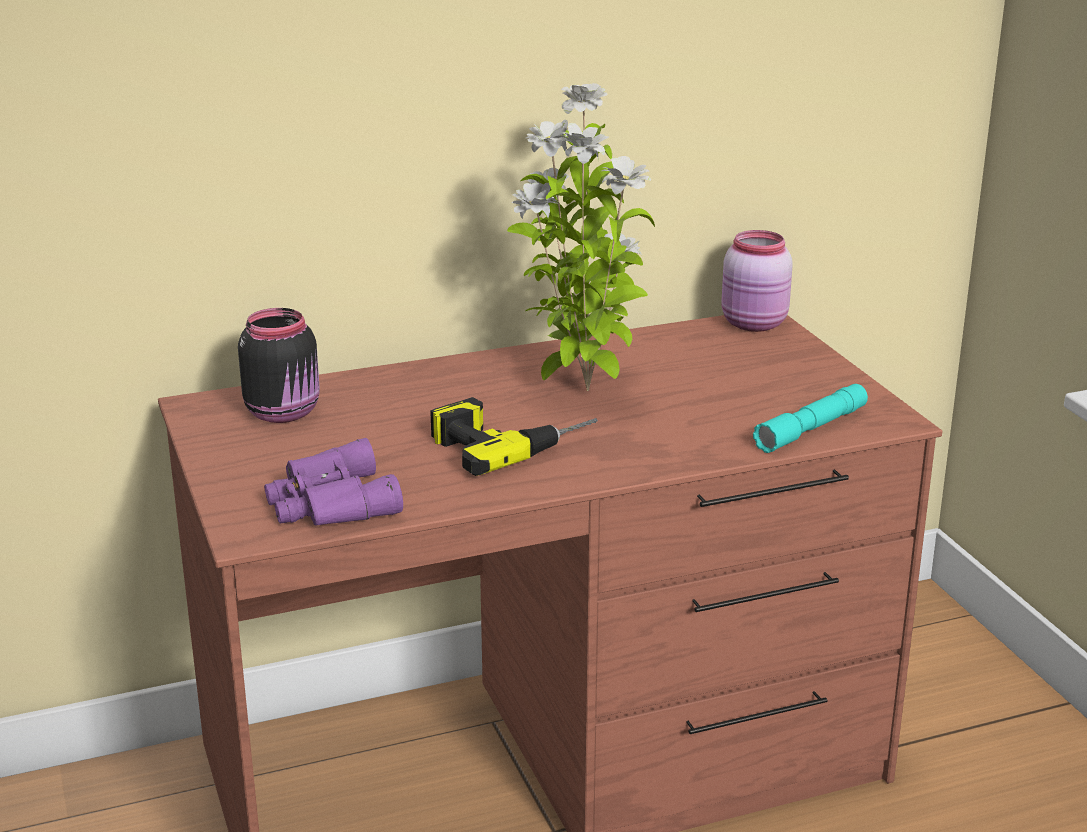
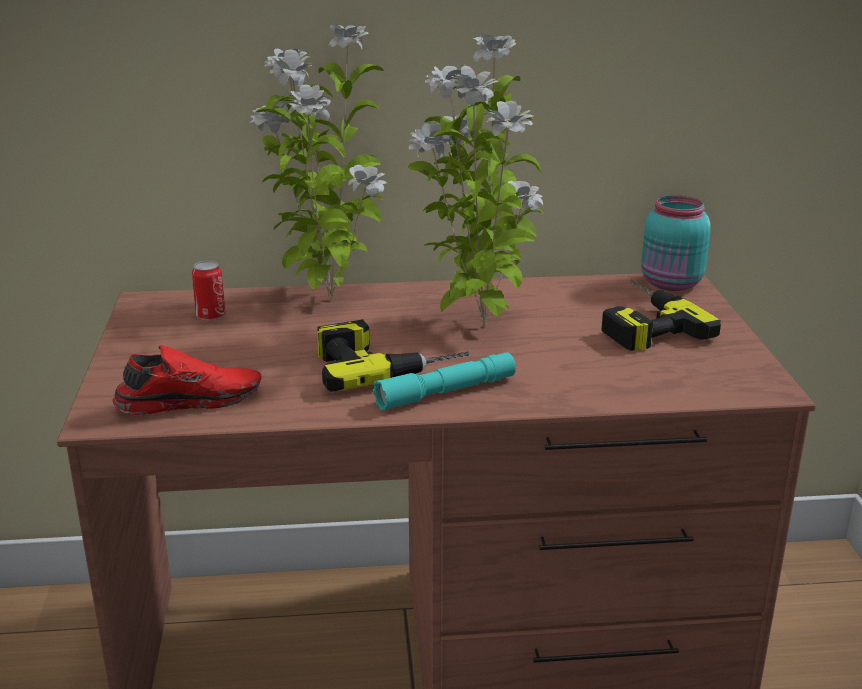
camera: 15 degrees right, 0 degrees up
black jar [238,308,320,423] -> can [192,261,225,320]
purple binoculars [264,438,403,526] -> red shoe [112,345,262,415]
pink jar [721,230,793,332] -> turquoise jar [641,195,711,291]
turquoise flashlight [753,384,868,453] -> turquoise flashlight moved to [373,352,516,411]
none -> potted plant [250,23,387,300]
none -> power drill [602,280,721,351]

